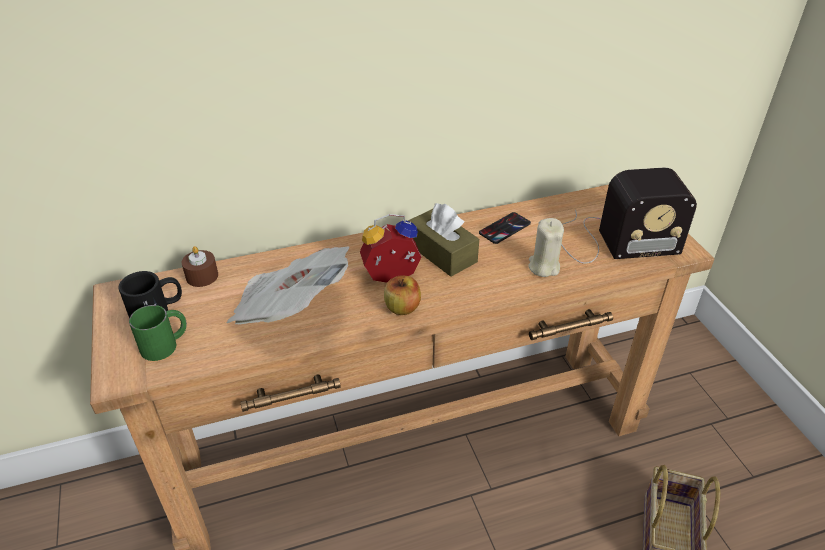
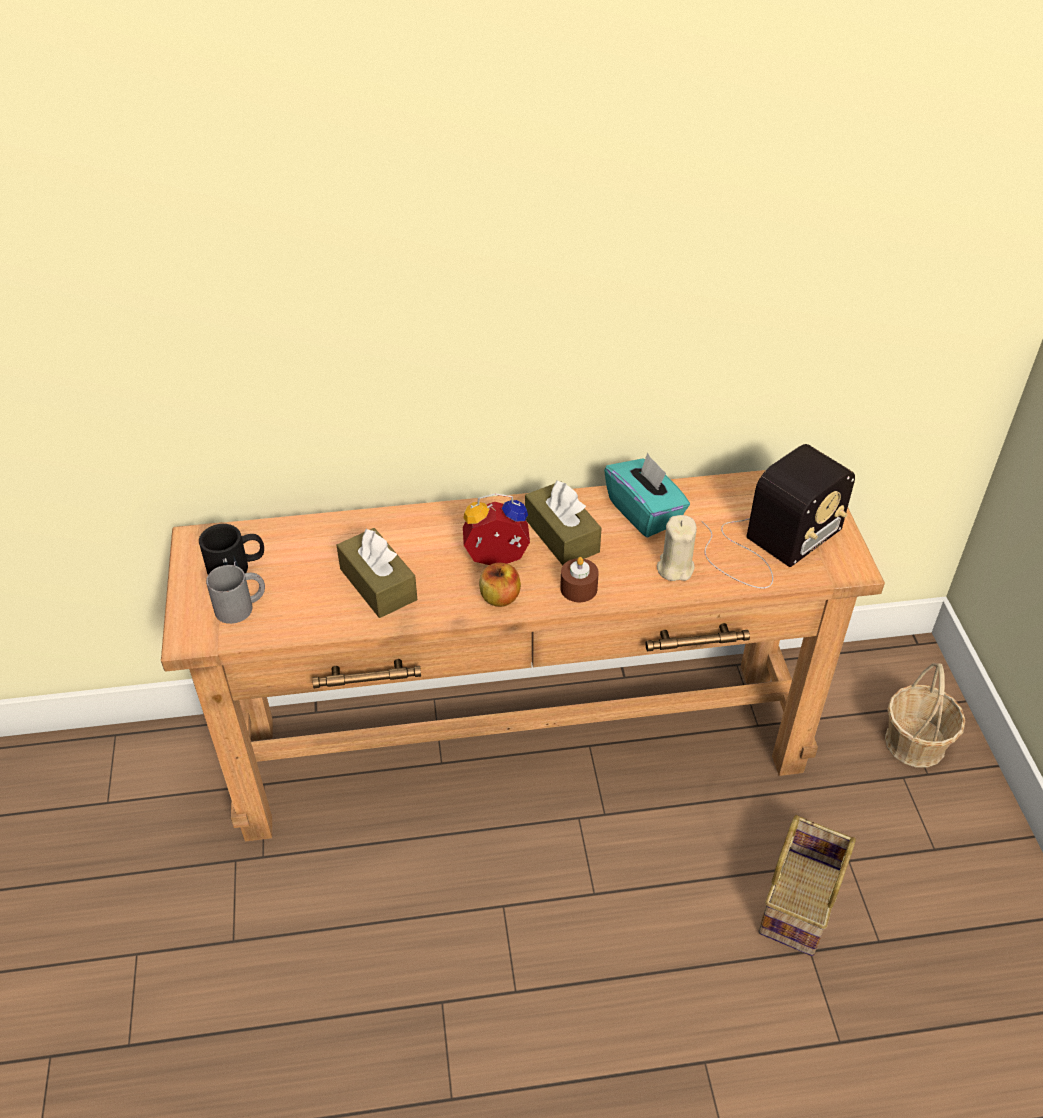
camera: 10 degrees right, 5 degrees up
green mug [129,305,187,361] -> grey mug [206,565,265,624]
brown candle [182,246,218,287] -> brown candle moved to [560,557,599,602]
newspaper [226,246,349,325] -> brown tissue box [336,528,417,618]
phone [479,212,531,244] -> turquoise tissue box [604,453,690,537]
radio [561,168,697,264] -> radio turned 45 degrees counterclockwise [702,444,855,589]
none -> basket [885,663,965,767]

